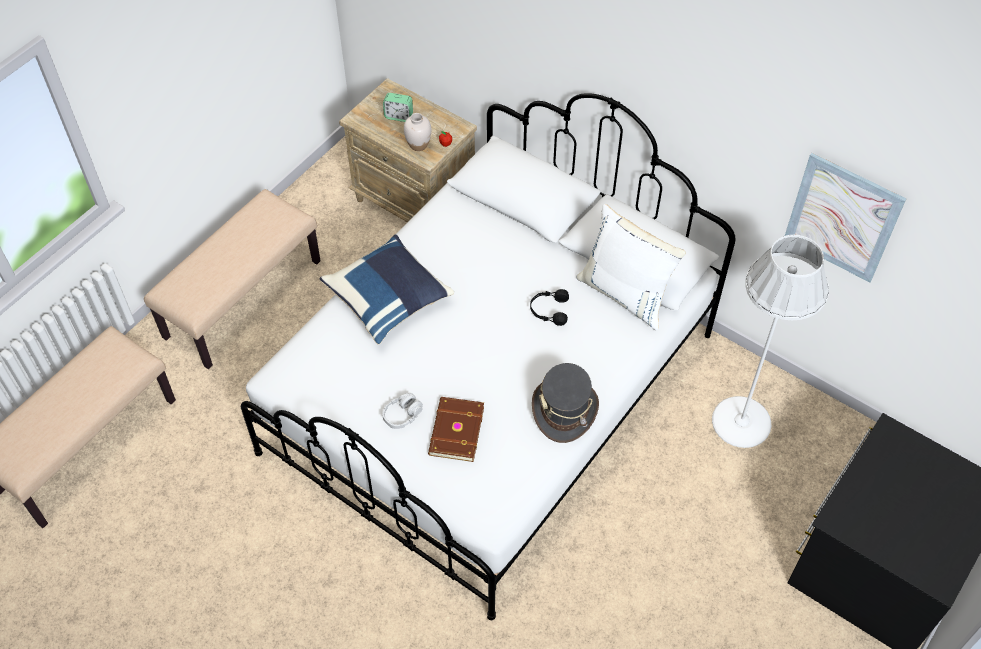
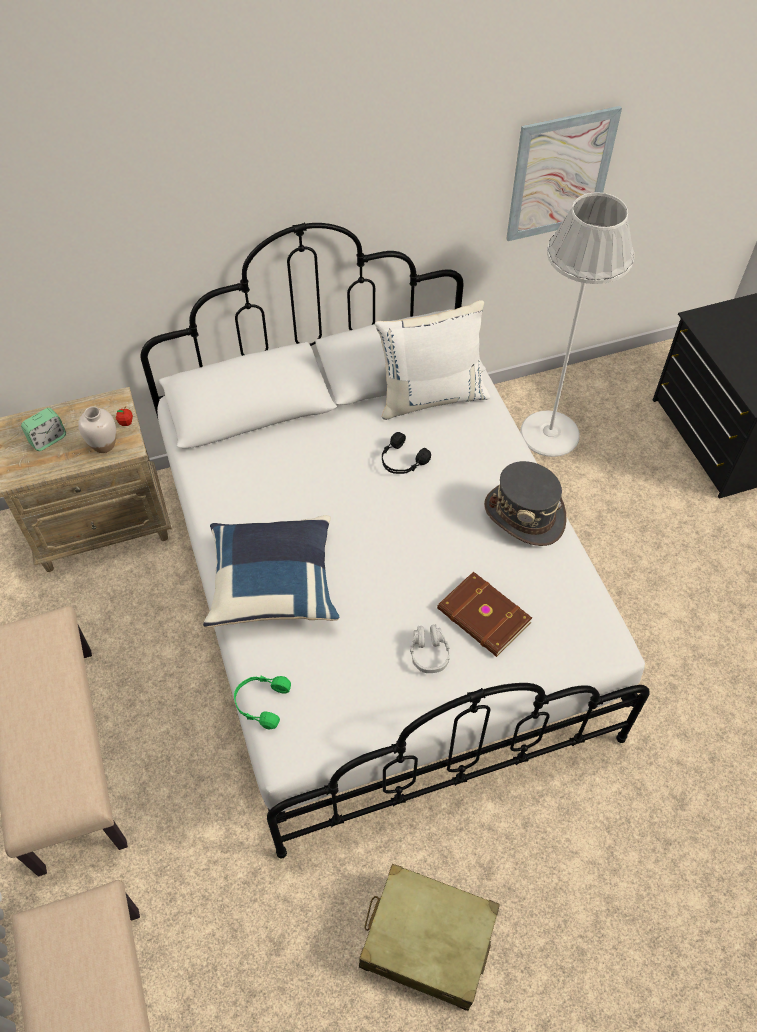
camera: 55 degrees left, 0 degrees up
none -> green headphones [234,676,291,729]
none -> beige suitcase [359,864,500,1011]

